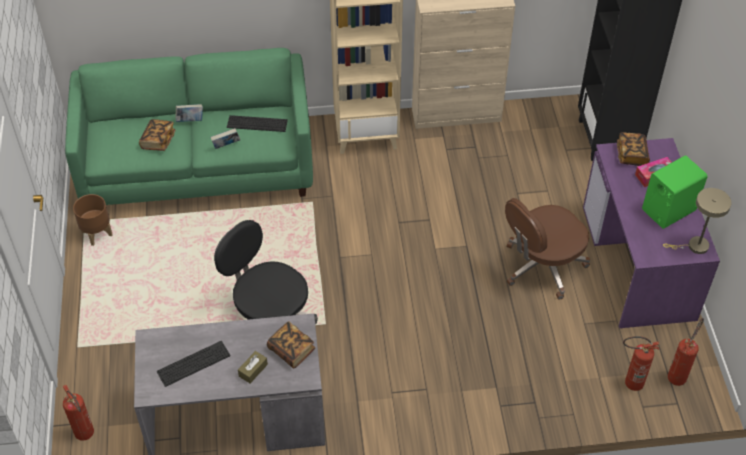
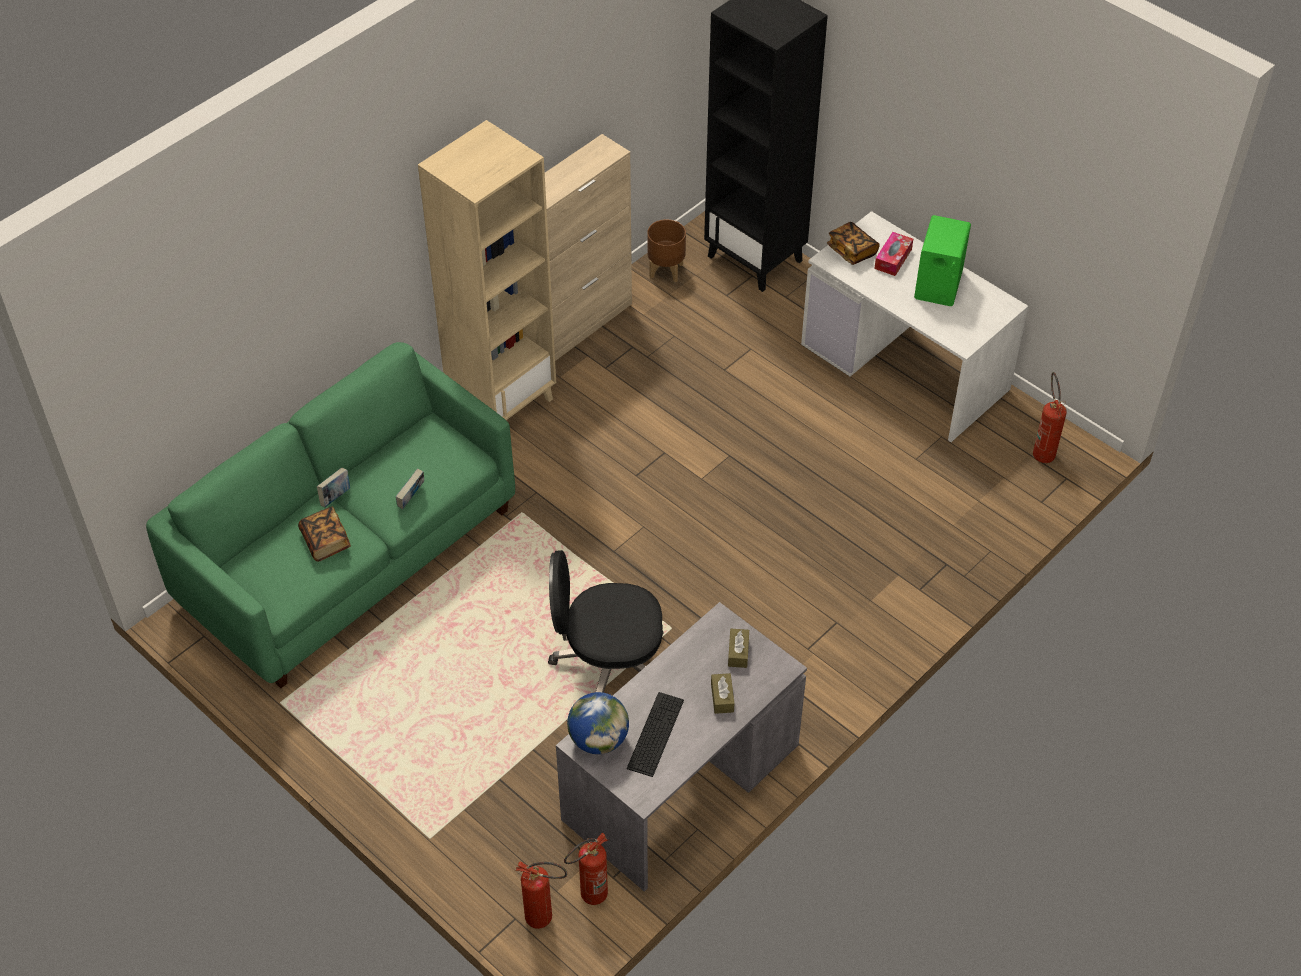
camera: 40 degrees left, 0 degrees up
brown planter [73,194,113,246] -> brown planter moved to [647,219,686,282]
keyboard [227,115,288,132] -> none
book [267,321,315,368] -> brown tissue box [728,629,749,668]
brown office chair [505,198,590,300] -> none
purple desk [583,138,720,328] -> white desk [801,211,1028,442]
fire extinguisher [623,336,660,391] -> fire extinguisher moved to [564,833,608,905]
beige table lamp [663,188,732,254] -> none
none -> globe [567,692,629,754]

